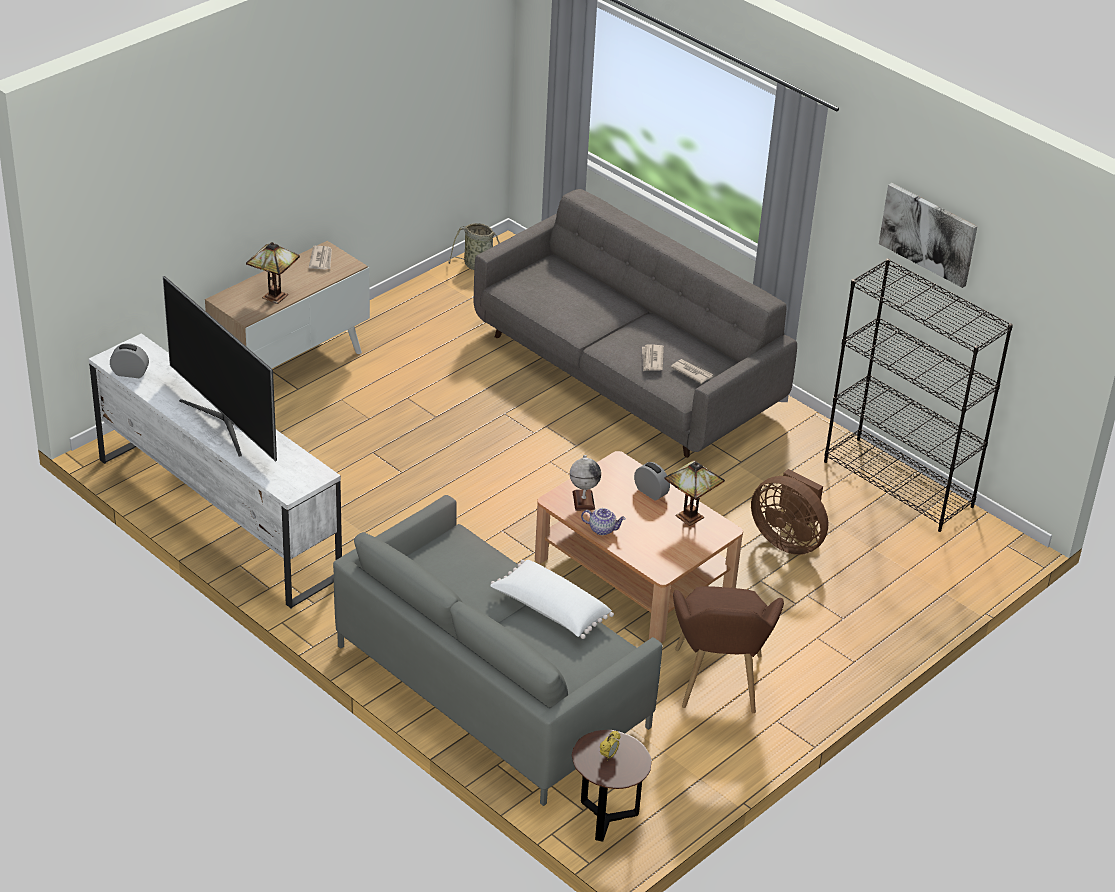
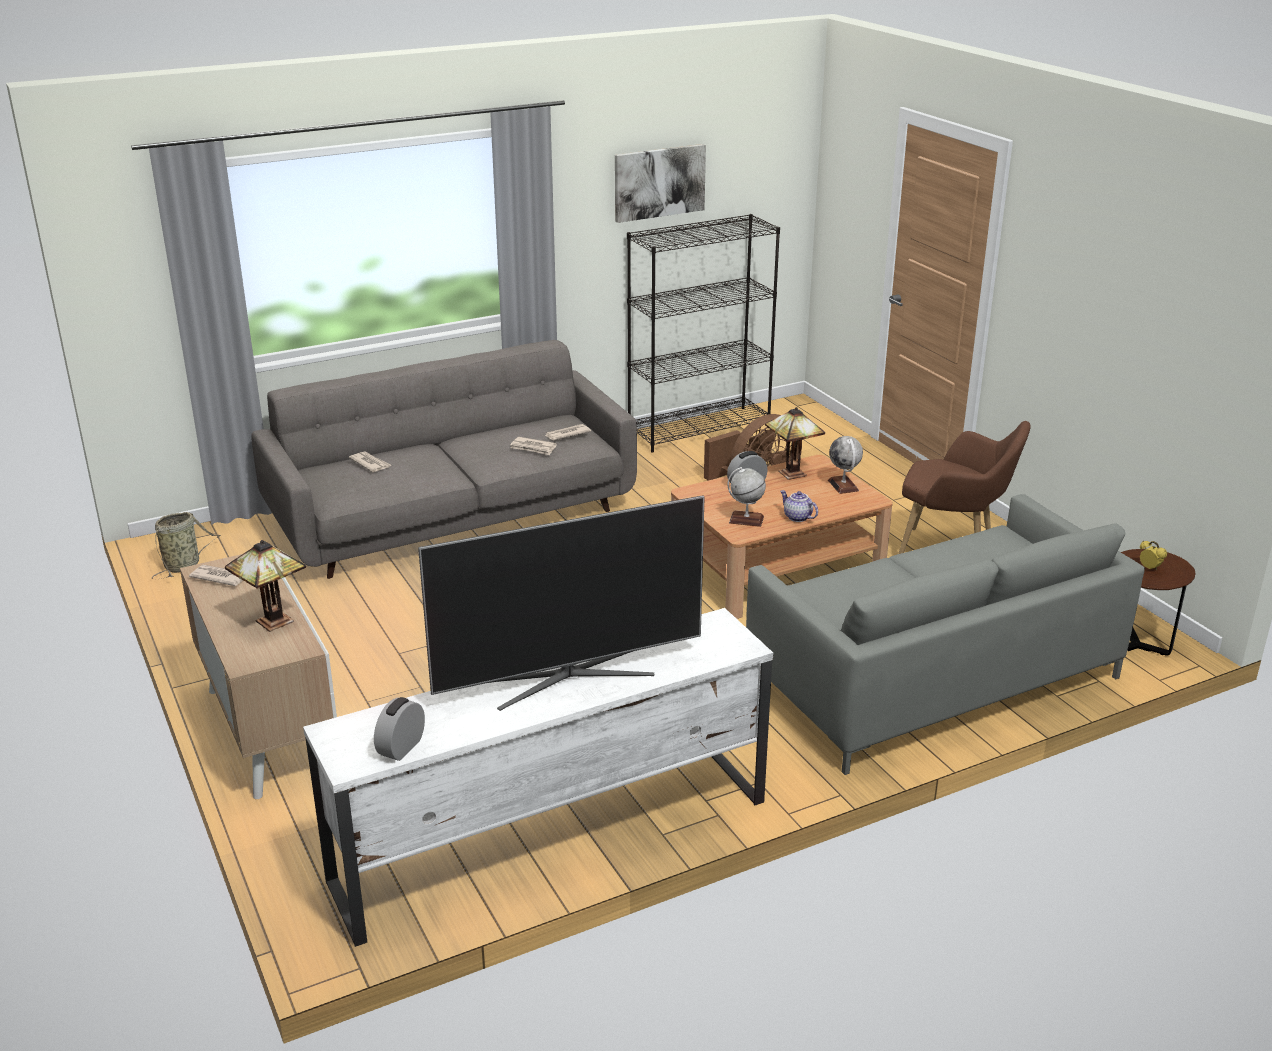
camera: 70 degrees left, 10 degrees down
white pillow [490,560,614,639] -> none
teapot [581,508,626,535] -> teapot turned 75 degrees counterclockwise [780,490,818,522]
none -> newspaper [349,451,391,472]
none -> globe [828,436,863,494]

